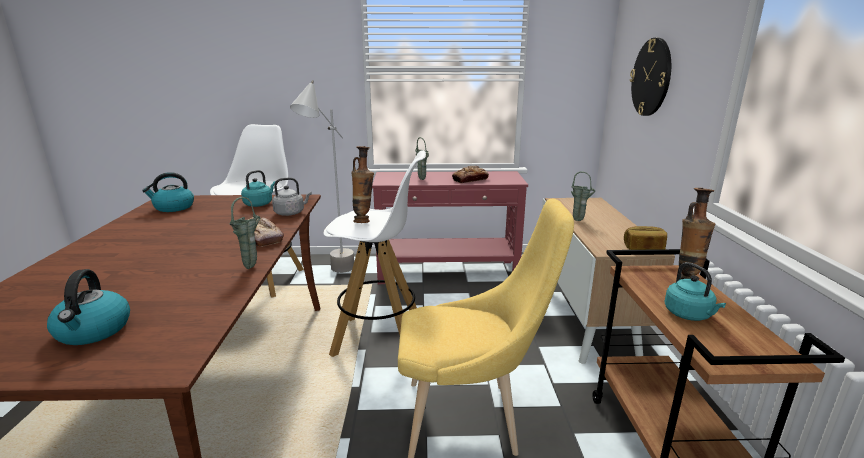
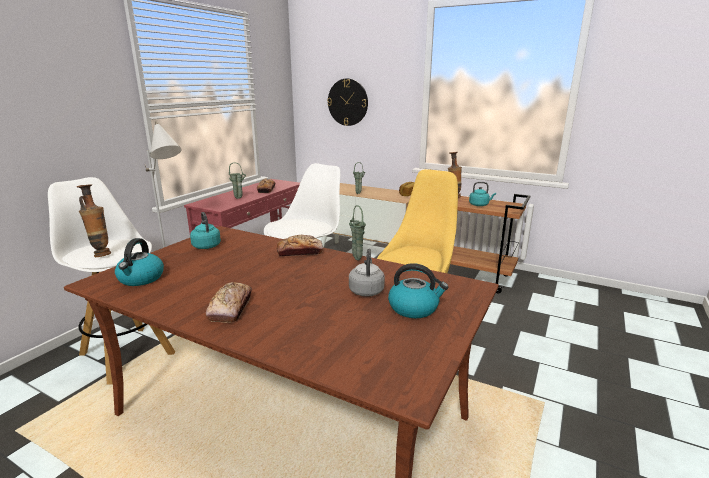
camera: 60 degrees left, 0 degrees up
grey kettle [272,178,312,216] -> grey kettle moved to [349,249,385,297]
vase [351,146,374,223] -> vase moved to [77,184,111,257]
none -> bread [206,282,252,323]

